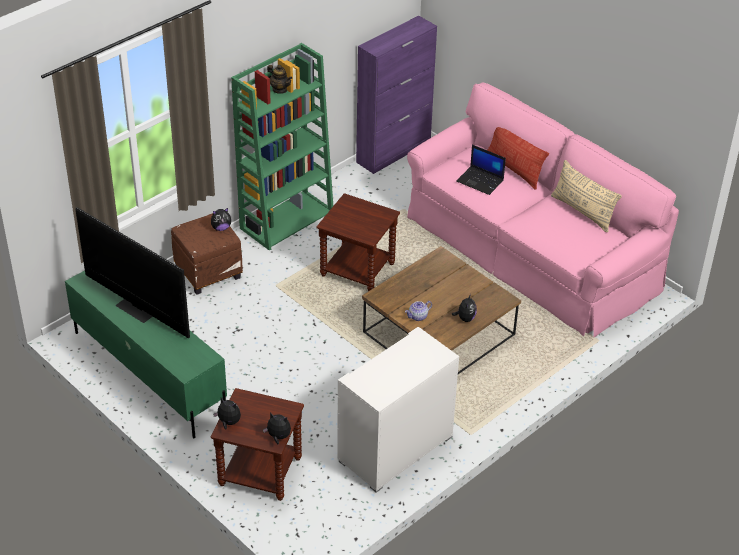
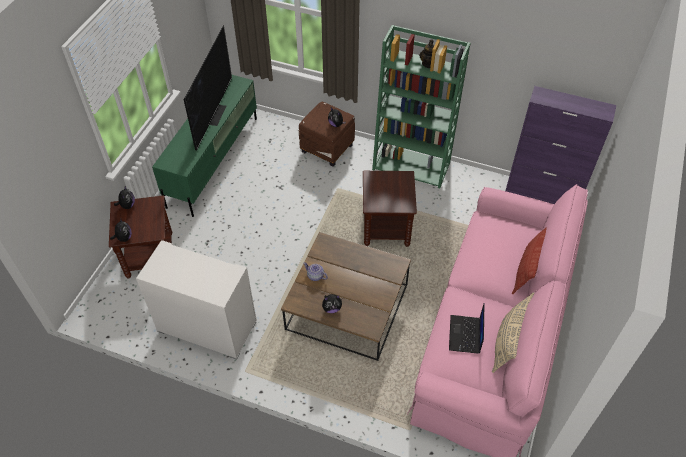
camera: 65 degrees right, 10 degrees up
laptop [456,145,506,195] -> laptop moved to [449,303,485,354]

